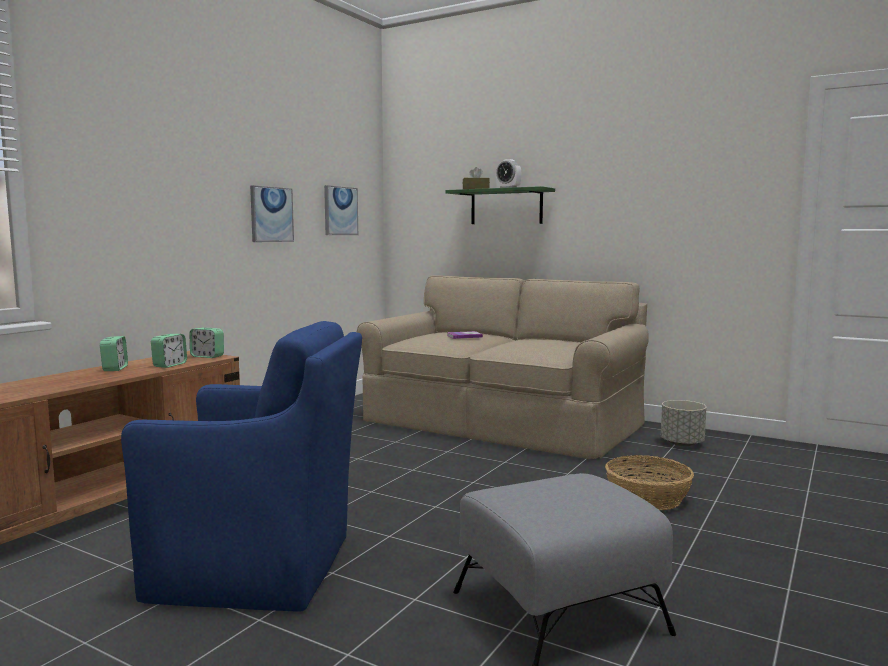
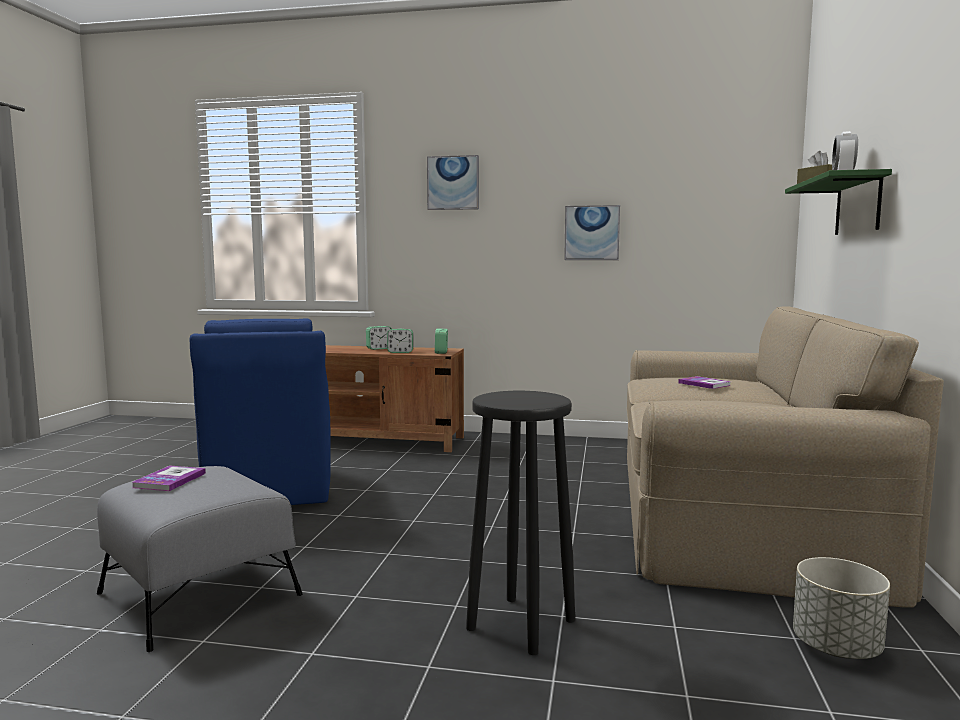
camera: 70 degrees right, 0 degrees up
picture [324,185,358,235] -> picture moved to [427,155,479,210]
basket [605,455,694,510] -> black stool [466,391,575,655]
none -> book [133,466,206,491]

